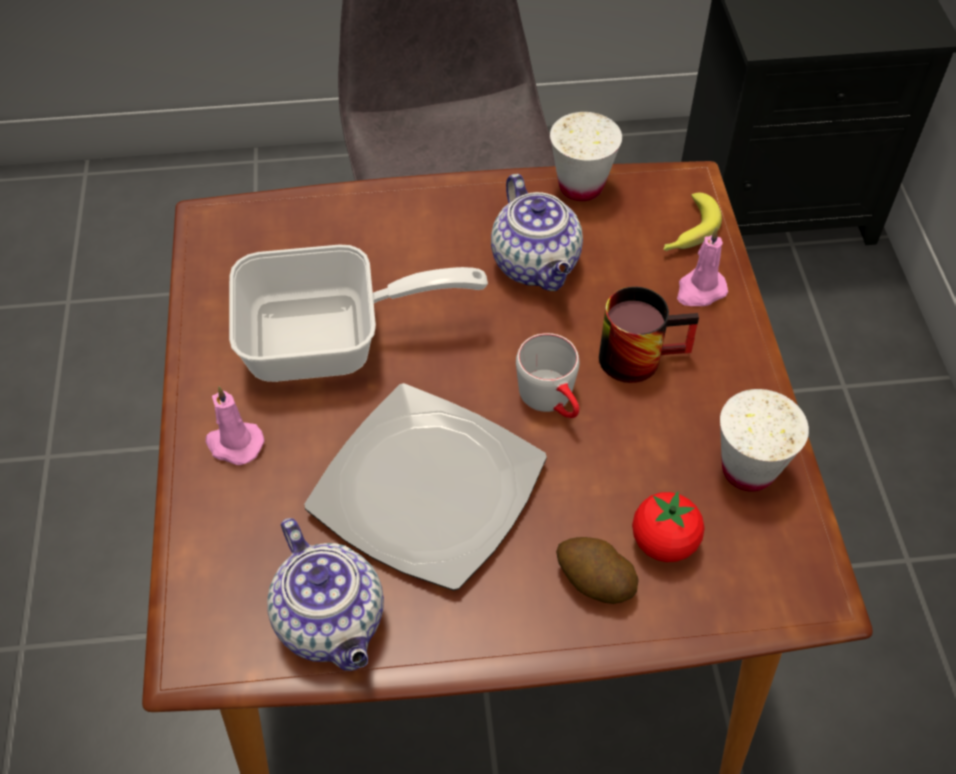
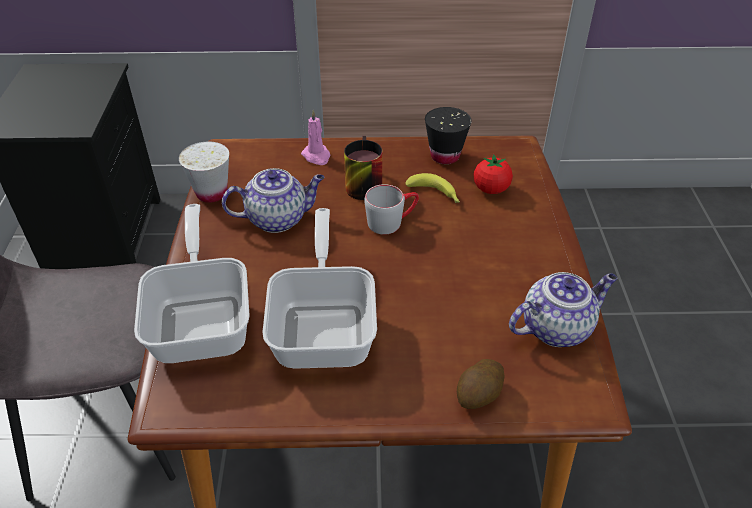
camera: 85 degrees left, 10 degrees down
pink candle [206,386,264,465] -> none
plate [304,383,547,591] -> none
potato [556,537,639,604] -> potato moved to [457,359,505,409]
banana [663,193,722,251] -> banana moved to [406,173,460,203]
white cup [720,389,809,492] -> black cup [425,107,472,164]
none -> frying pan [134,204,250,363]

